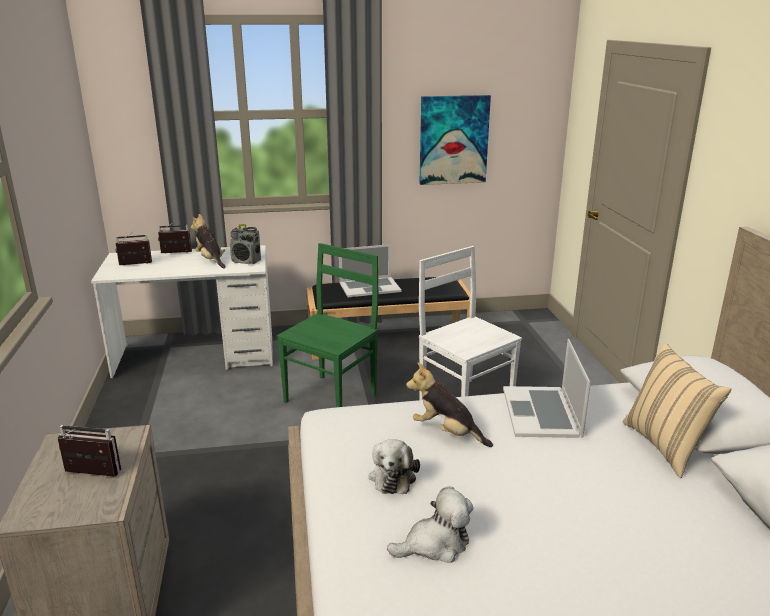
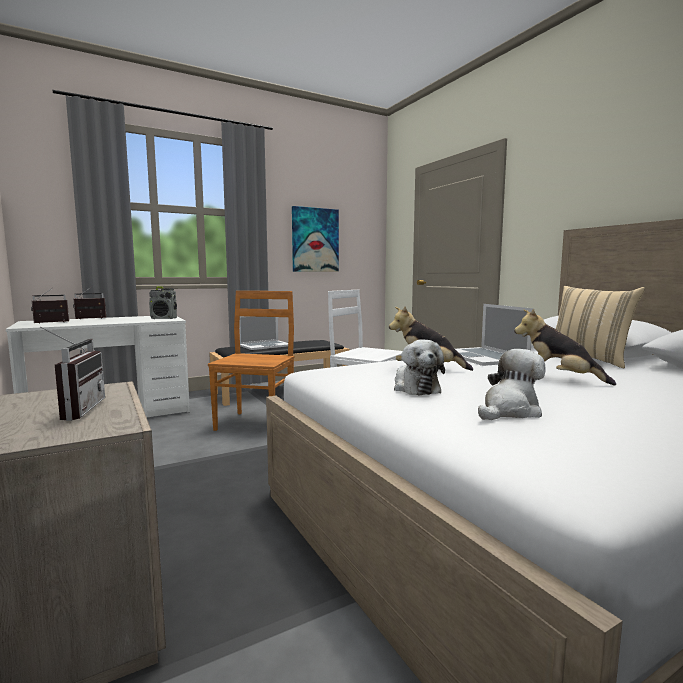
camera: 20 degrees left, 15 degrees down
radio [57,425,121,477] -> radio turned 90 degrees clockwise [40,327,105,421]
plush toy [191,214,226,269] -> plush toy moved to [514,309,616,386]
green chair [277,243,378,407] -> brown chair [208,291,294,431]

